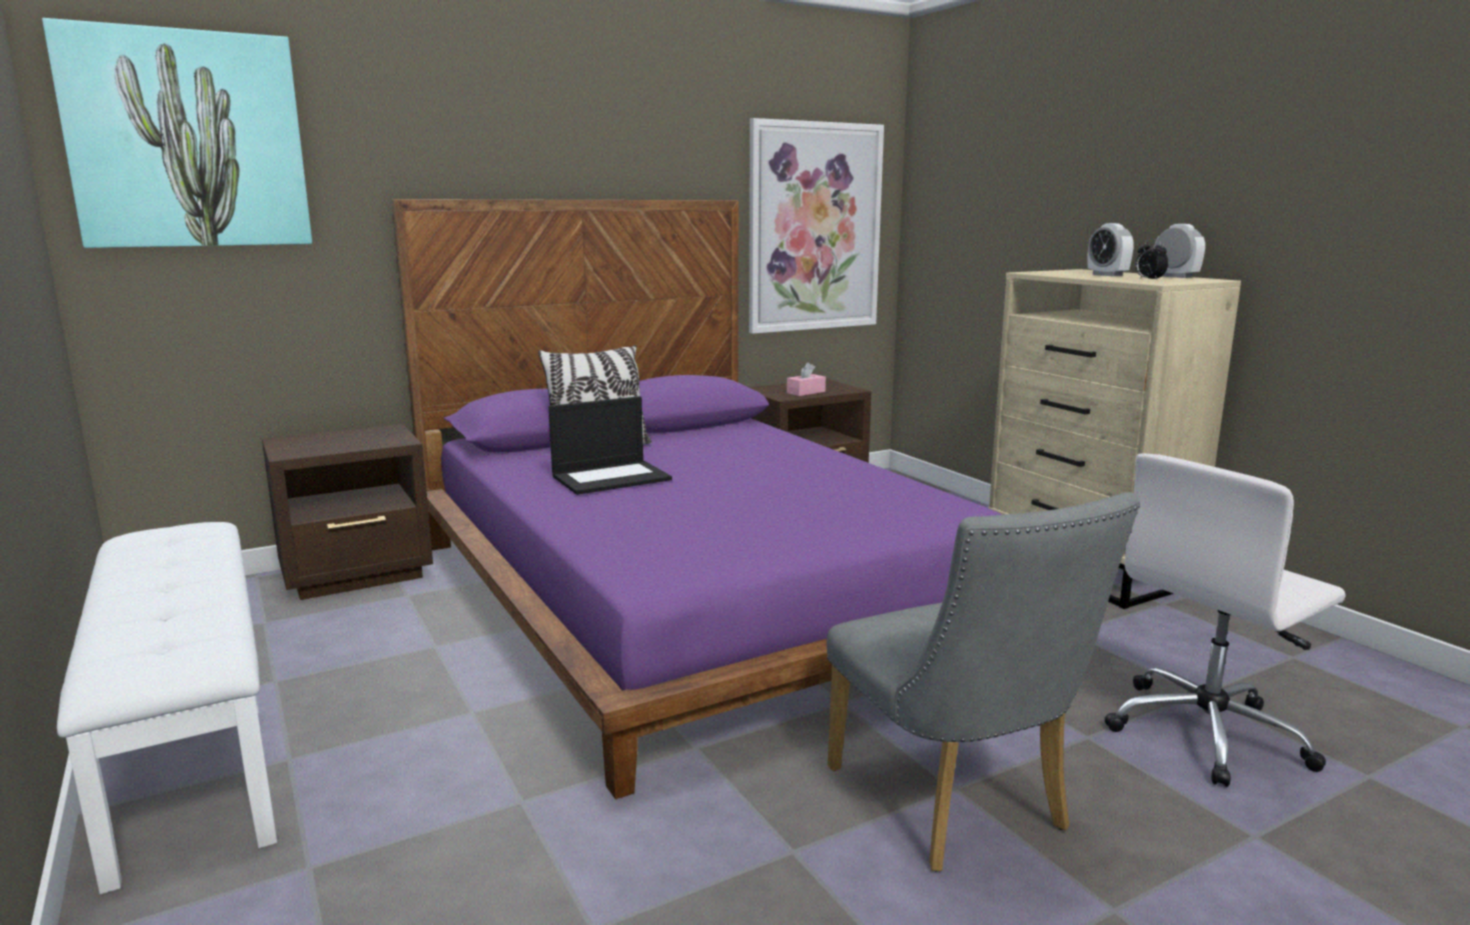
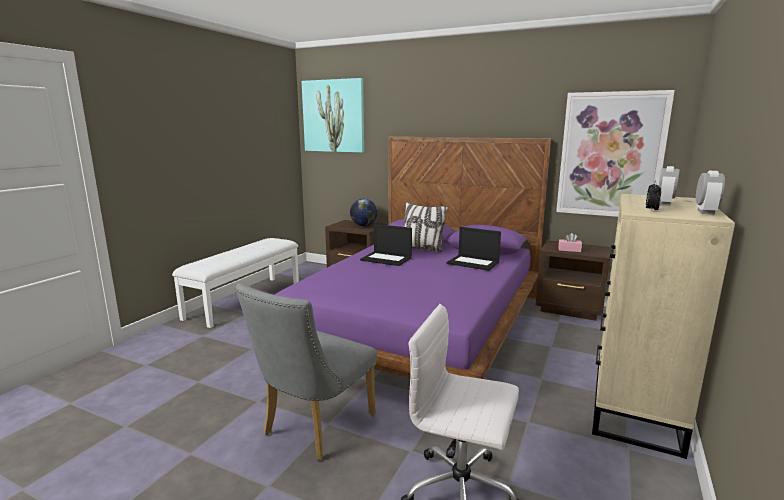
camera: 55 degrees right, 0 degrees up
none -> globe [350,199,377,226]
none -> laptop [446,227,501,271]

